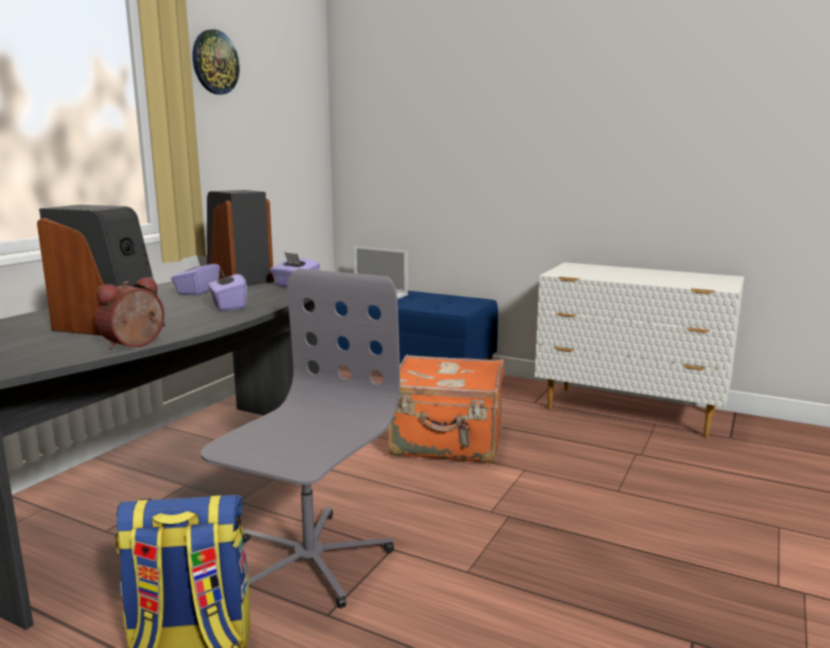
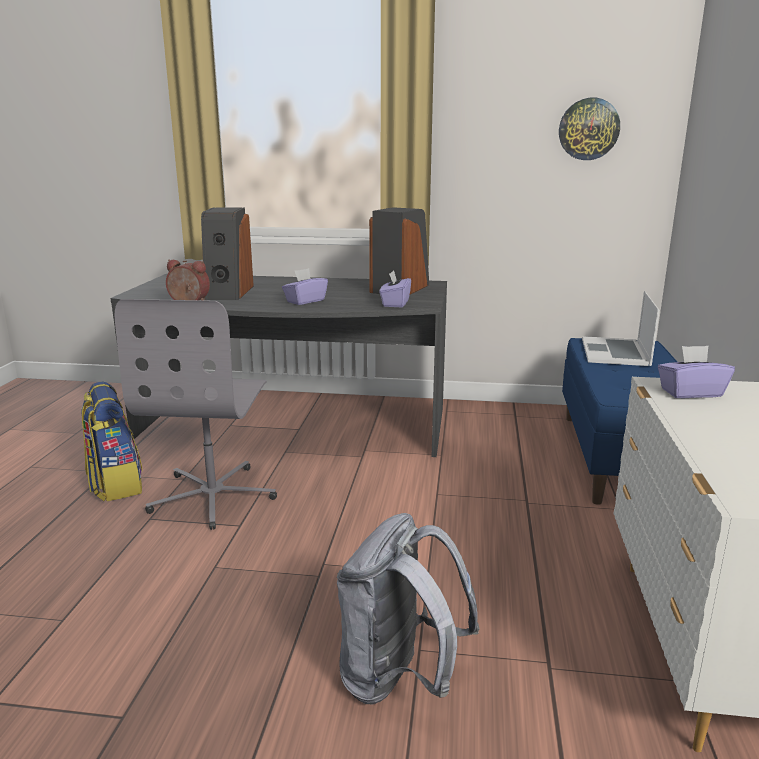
camera: 70 degrees right, 5 degrees up
purple tissue box [171,255,220,295] -> purple tissue box moved to [658,346,735,398]
wall clock [192,29,239,95] -> wall clock moved to [559,98,620,160]
grey office chair [201,269,400,608] -> grey office chair turned 90 degrees clockwise [115,299,277,530]
orange suitcase [388,355,504,464] -> none
none -> grey backpack [337,513,480,704]

